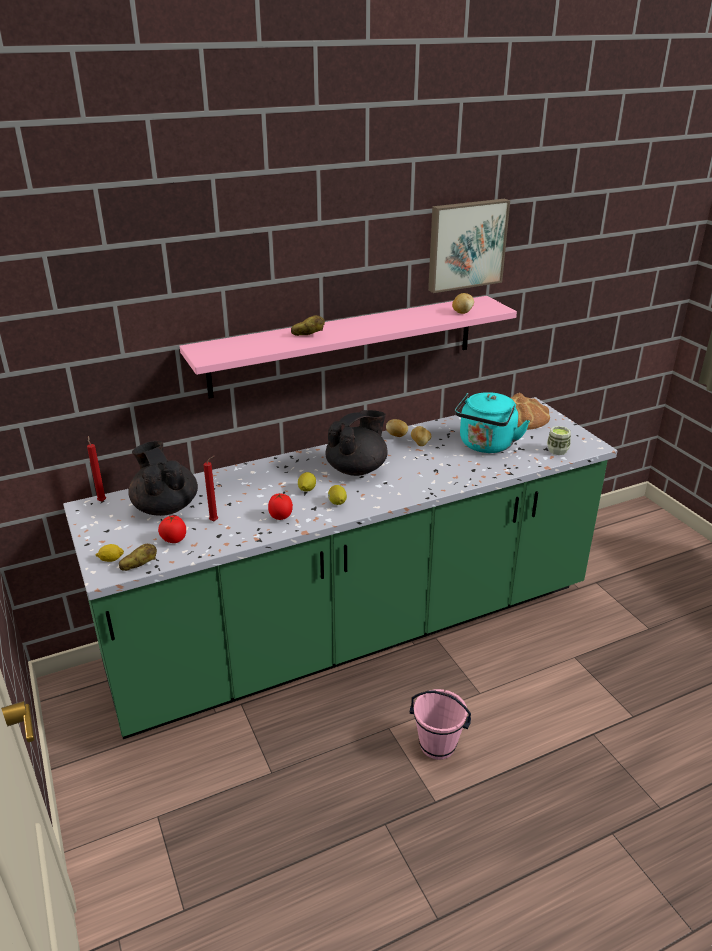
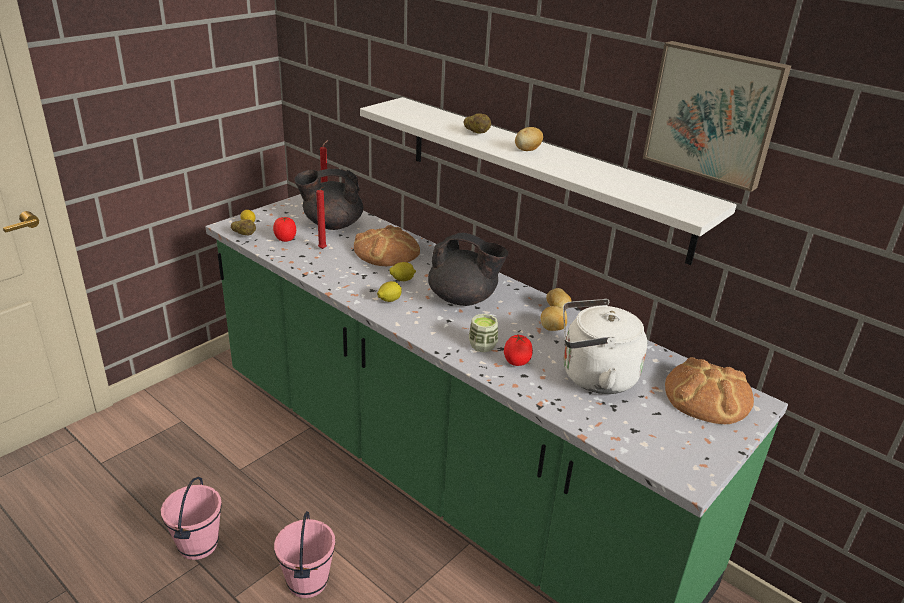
camera: 65 degrees right, 0 degrees up
black teapot [128,441,198,516] -> black teapot turned 135 degrees counterclockwise [294,169,363,230]
pink shelf [180,296,517,399] -> white shelf [360,97,736,265]
tomato [268,493,293,520] -> tomato moved to [504,335,533,366]
potato [452,293,474,314] -> potato moved to [515,127,543,151]
turquoise kettle [455,392,530,453] -> white kettle [563,299,648,394]
cup [547,426,571,455] -> cup moved to [469,314,498,352]
none -> pink bucket [161,477,222,560]
none -> bread [354,225,420,266]

